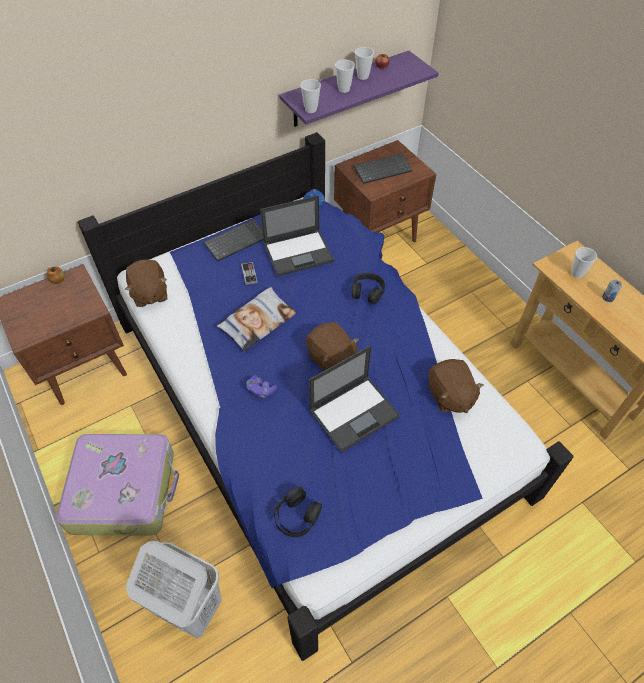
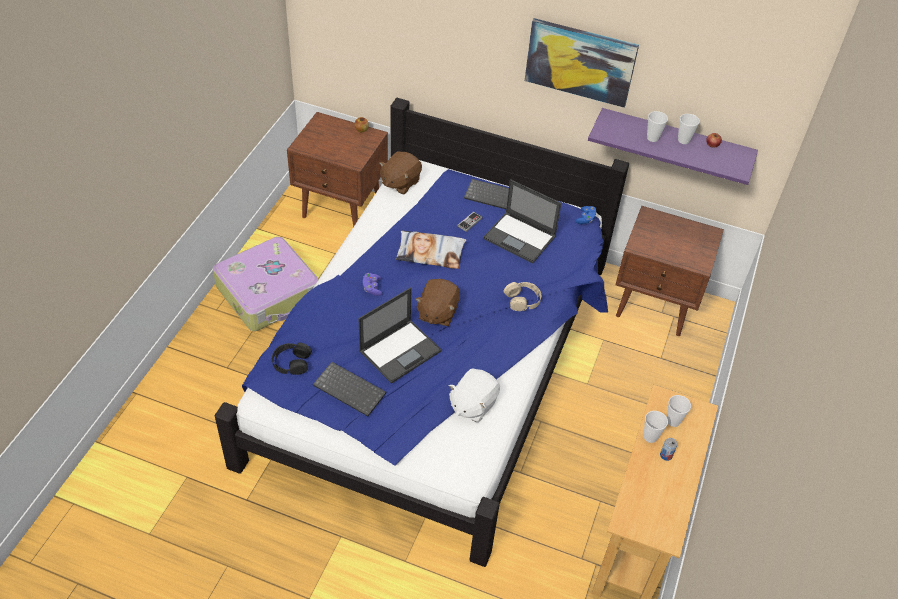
camera: 50 degrees right, 5 degrees down
white laundry basket [126,541,222,638] -> none
cup [300,79,321,113] -> cup moved to [644,411,668,443]
laptop [309,345,400,453] -> laptop turned 60 degrees counterclockwise [358,287,442,384]
black headphones [352,273,385,305] -> beige headphones [504,282,541,311]
keyboard [354,154,412,184] -> keyboard moved to [313,362,386,416]
brown plush toy [428,359,484,413] -> white plush toy [449,368,500,423]
none -> picture [525,18,639,108]

